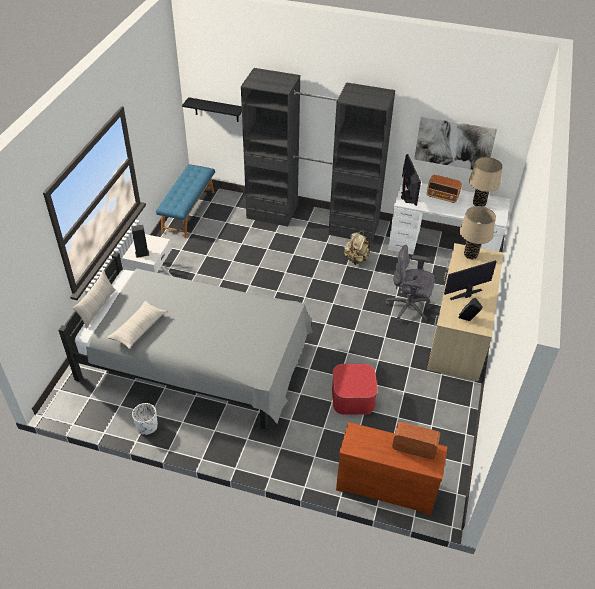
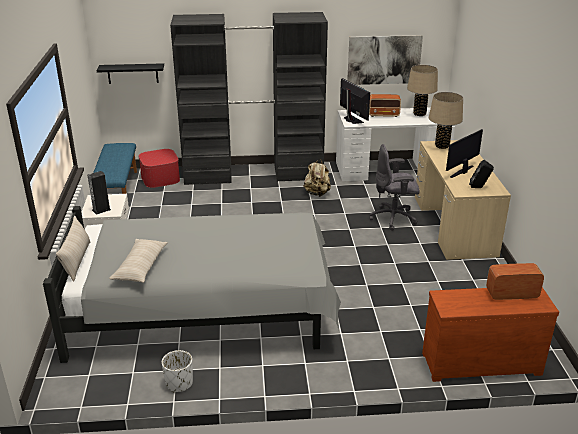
camera: 20 degrees left, 15 degrees down
ottoman [332,364,378,415] -> ottoman moved to [138,149,180,188]

